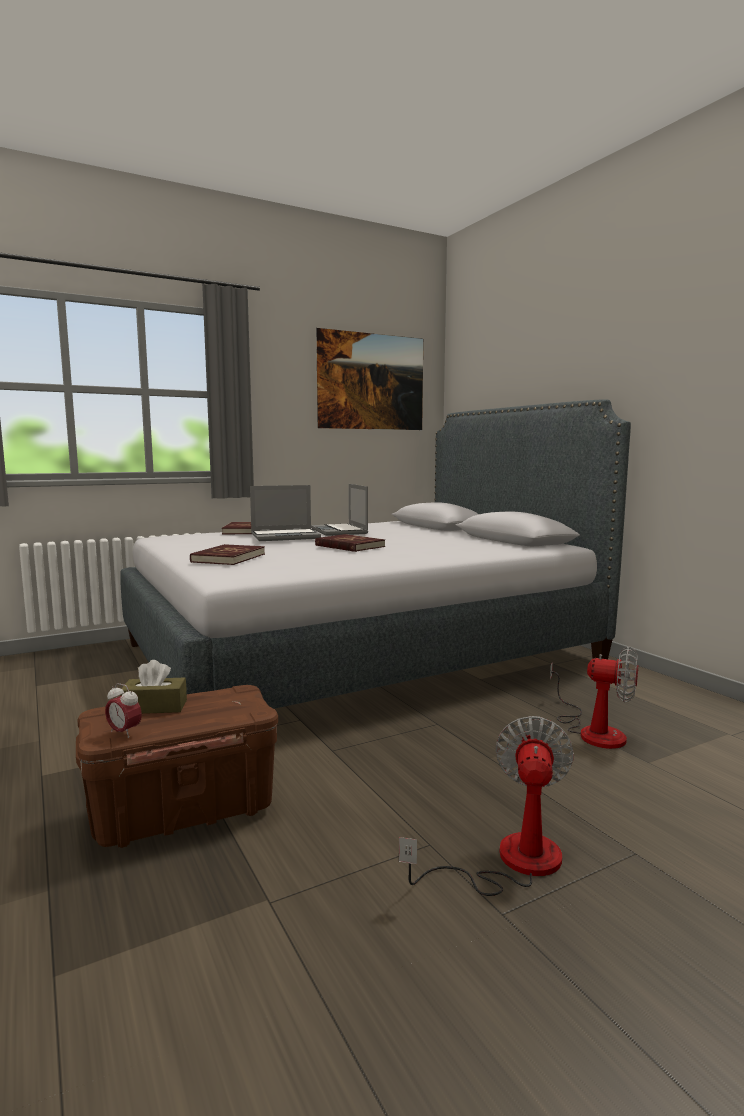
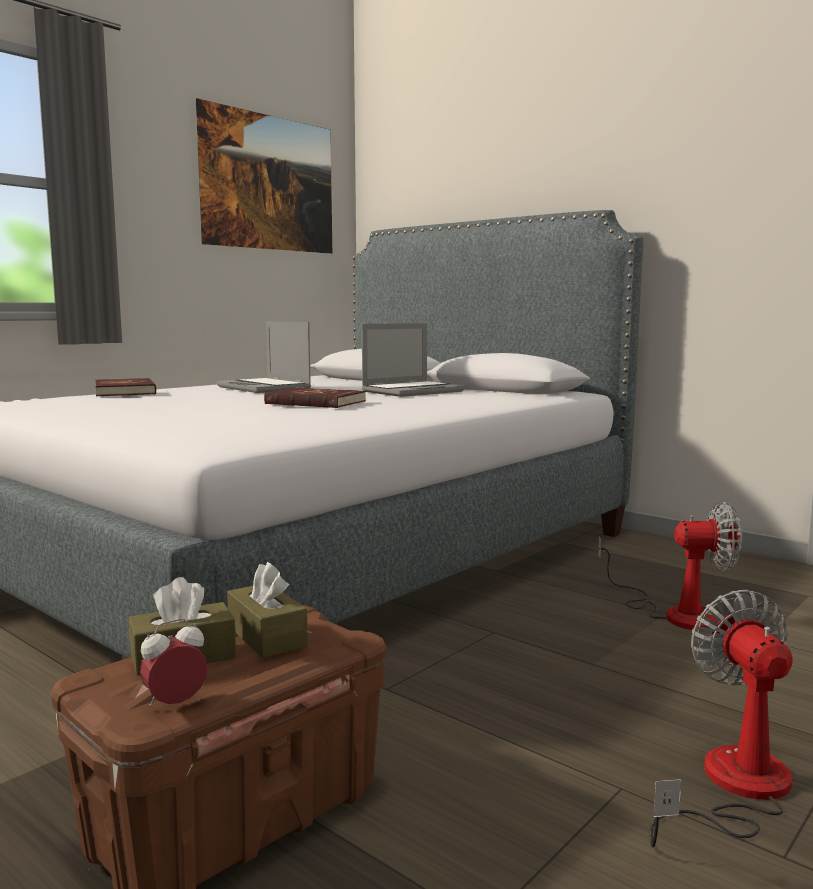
camera: 20 degrees left, 0 degrees up
alarm clock [105,683,142,738] -> alarm clock turned 135 degrees clockwise [140,619,208,706]
red book [190,544,265,565] -> none
laptop [250,485,321,541] -> laptop moved to [362,323,465,397]
none -> brown tissue box [227,562,308,658]

